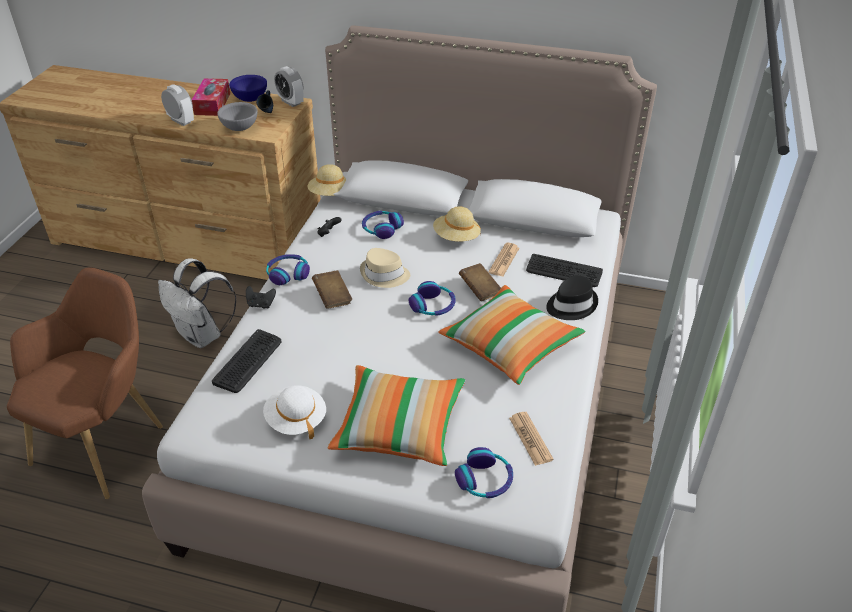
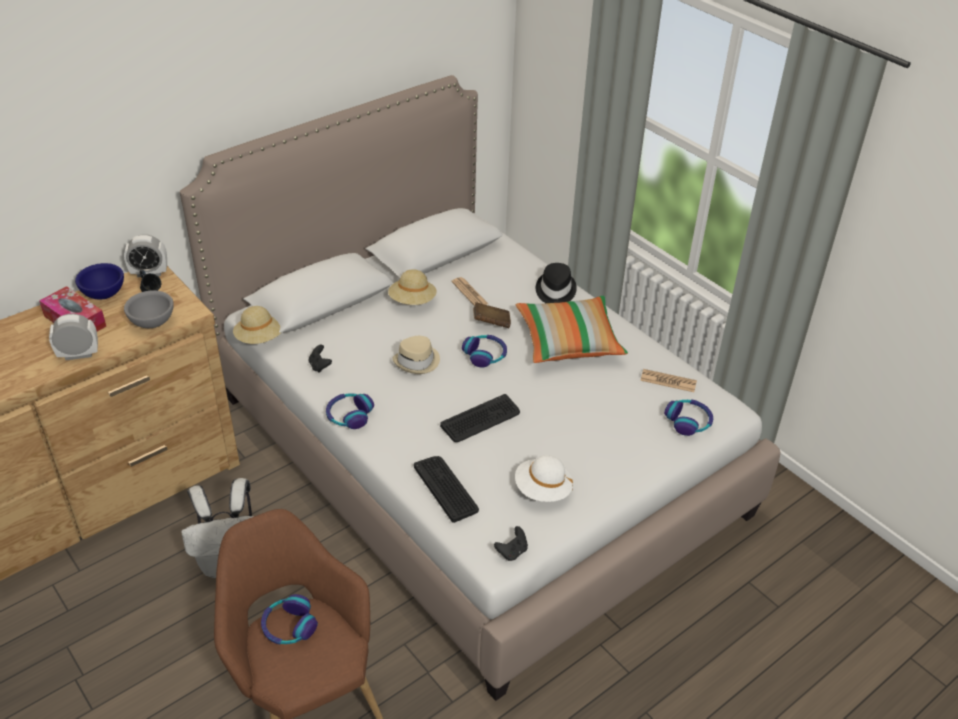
camera: 55 degrees left, 0 degrees up
black game controller [246,286,276,309] -> black game controller moved to [494,526,528,561]
brown book [312,270,352,309] -> none
pillow [328,365,465,466] -> none
headphones [362,211,404,239] -> headphones moved to [261,594,318,644]
keyboard [526,254,603,287] -> keyboard moved to [440,394,520,442]

